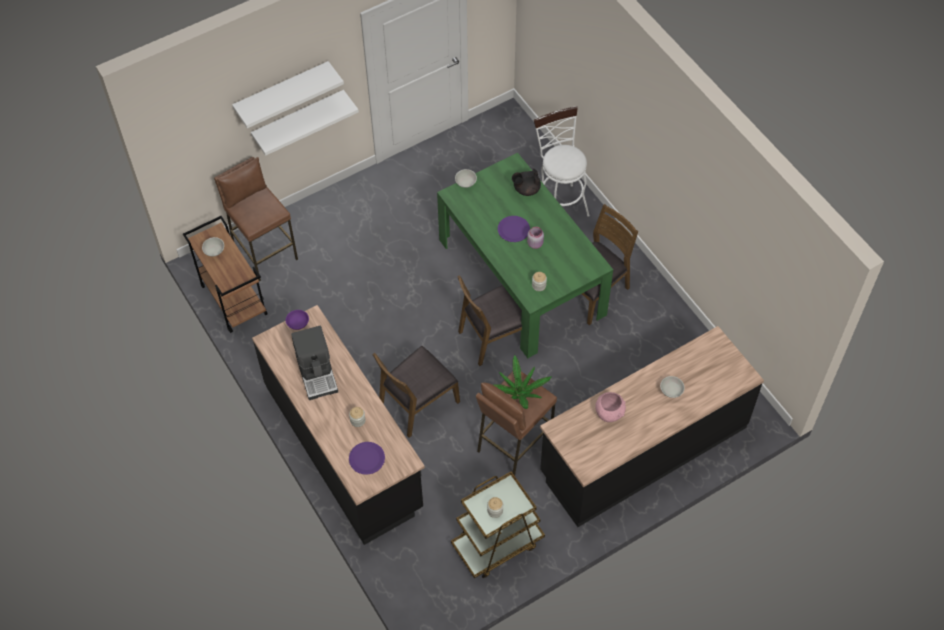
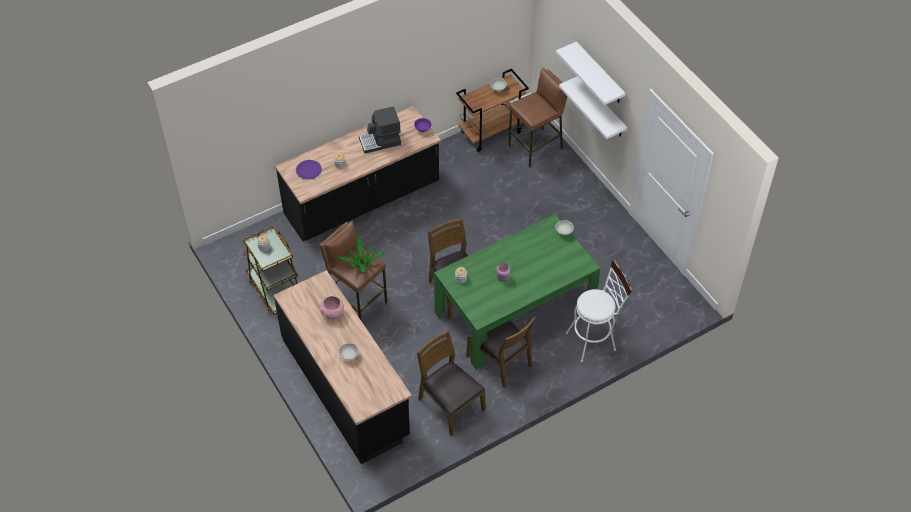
camera: 90 degrees right, 5 degrees down
brown chair [373,346,460,438] -> brown chair moved to [417,330,485,436]
purple plate [498,216,530,242] -> none
black teapot [512,169,541,196] -> none

